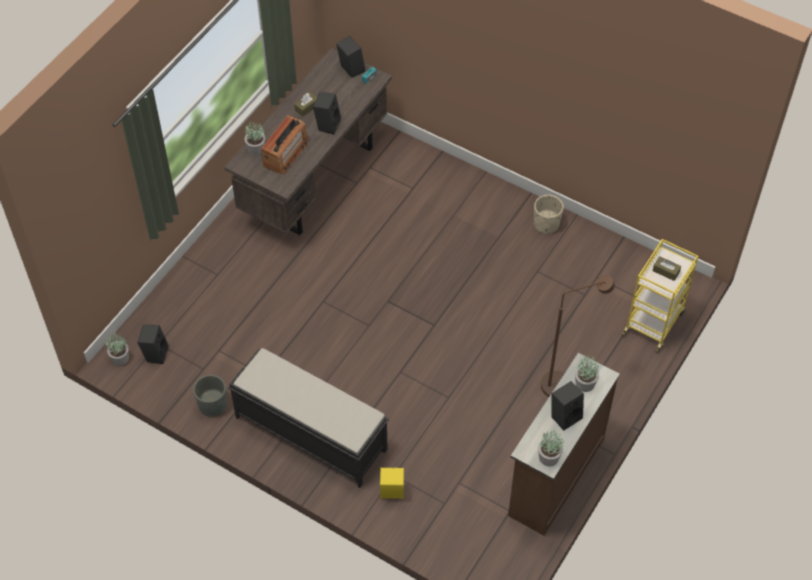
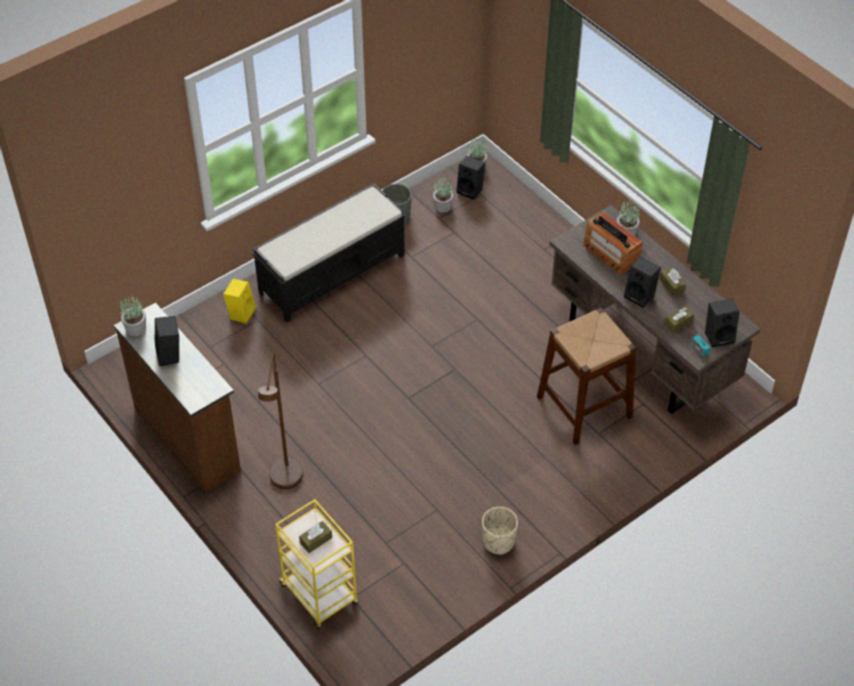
camera: 110 degrees right, 5 degrees down
potted plant [575,354,599,392] -> potted plant moved to [433,177,454,212]
none -> brown stool [537,308,636,445]
none -> brown tissue box [664,306,694,333]

